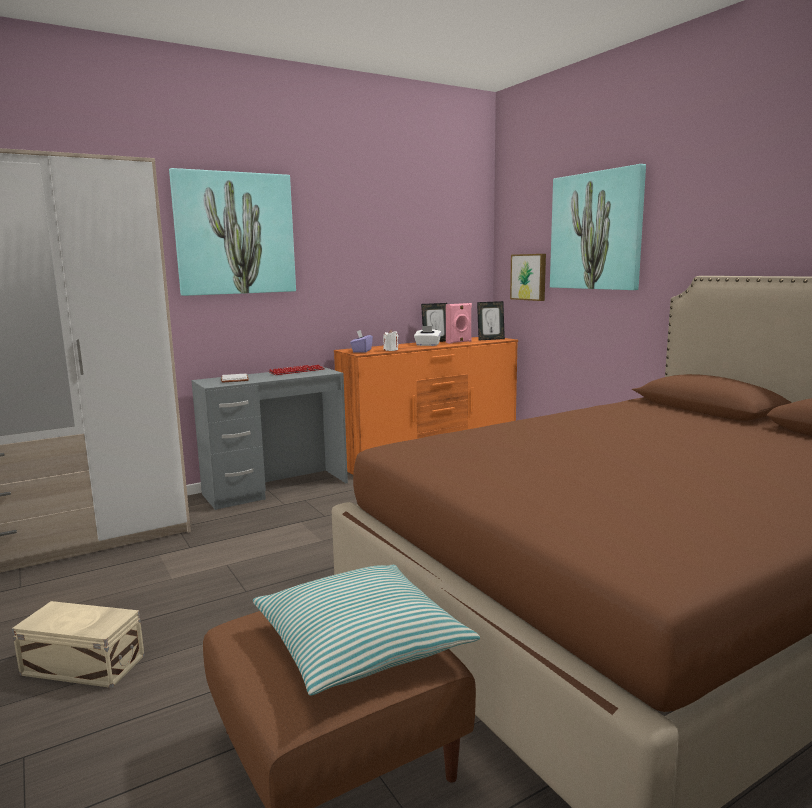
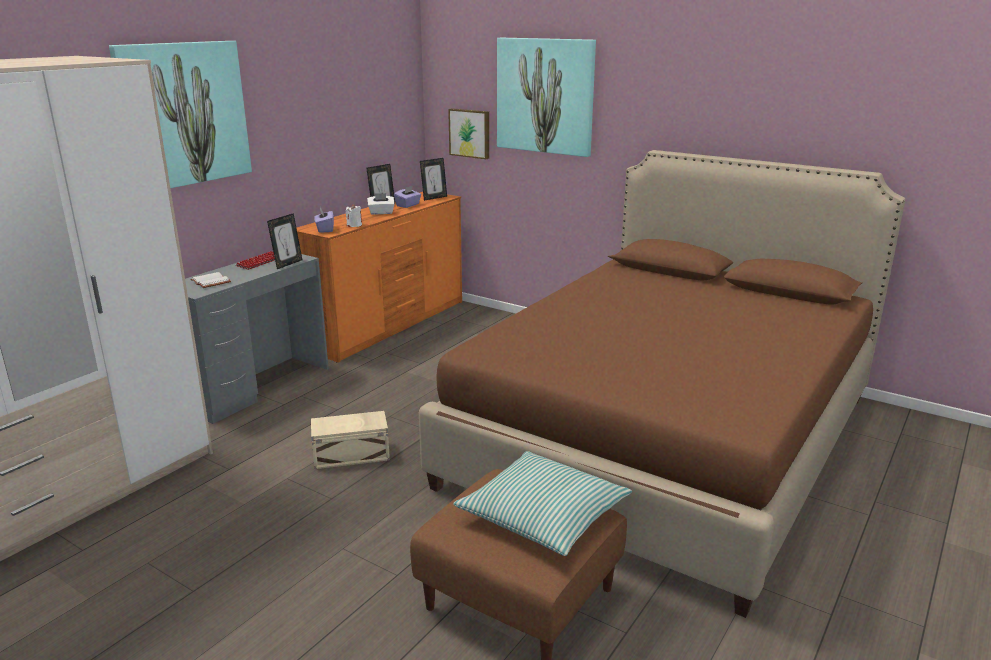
camera: 25 degrees left, 10 degrees up
beige storage box [12,601,145,688] -> beige storage box moved to [311,411,390,469]
pink speaker [446,303,472,344] -> purple tissue box [394,186,421,208]
none -> picture frame [267,213,302,269]

